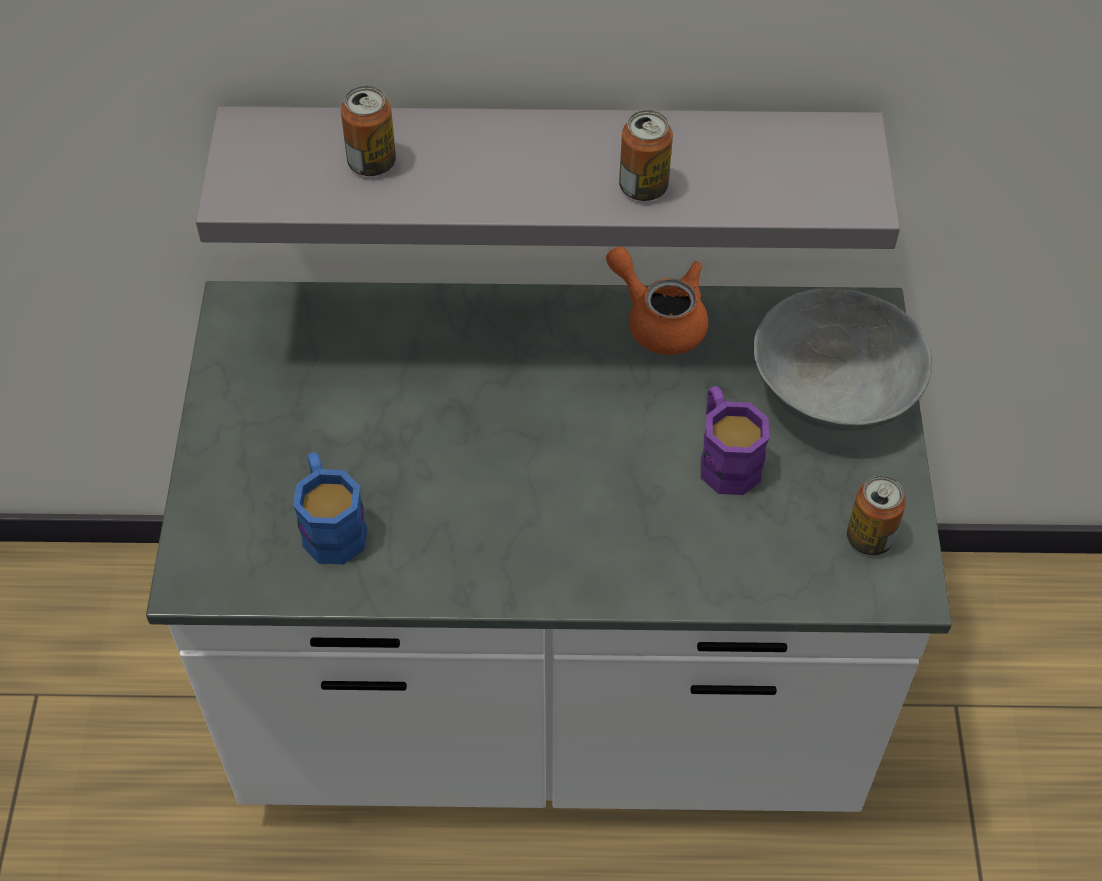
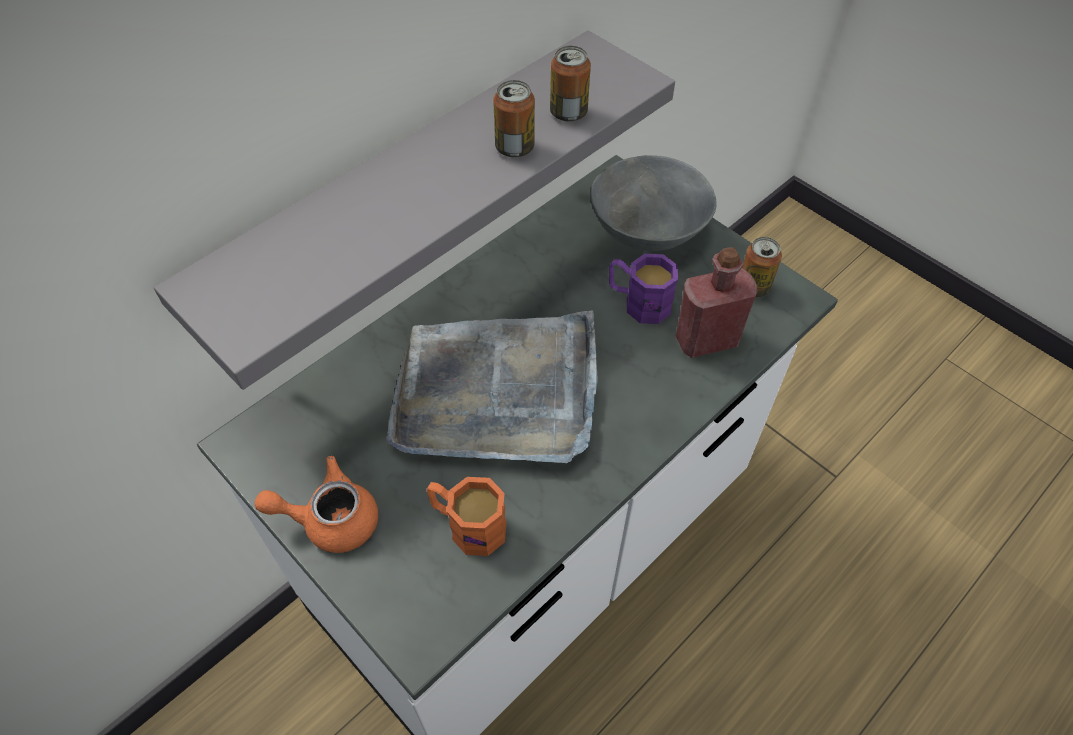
camera: 45 degrees left, 0 degrees up
blue mug [293,453,367,564] -> orange mug [426,477,507,556]
can [341,86,396,176] -> can moved to [550,46,591,122]
orange teapot [606,247,708,355] -> orange teapot moved to [255,456,378,553]
none -> grey tray [387,310,597,463]
none -> red bottle [676,247,757,358]

